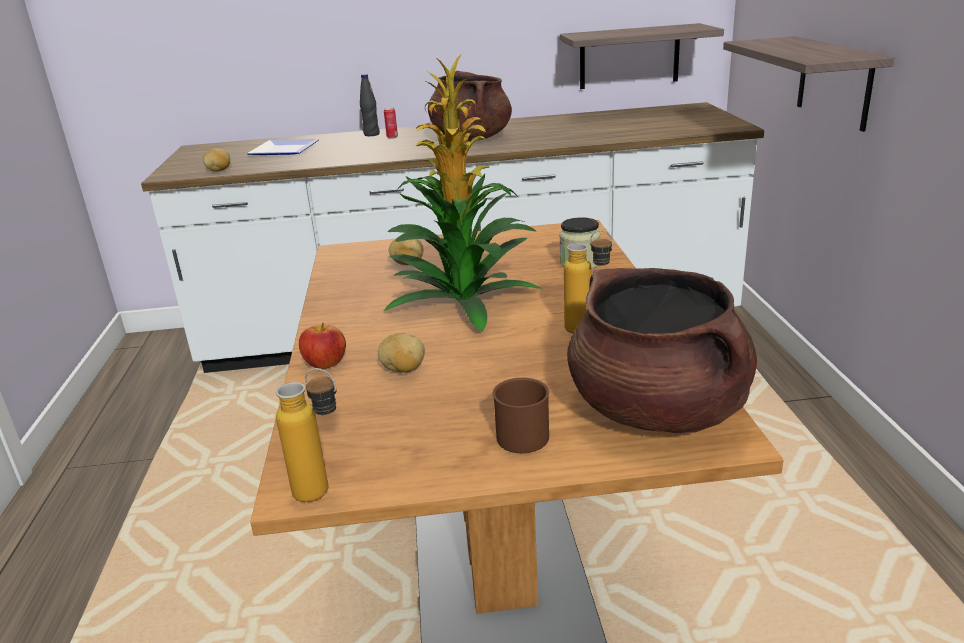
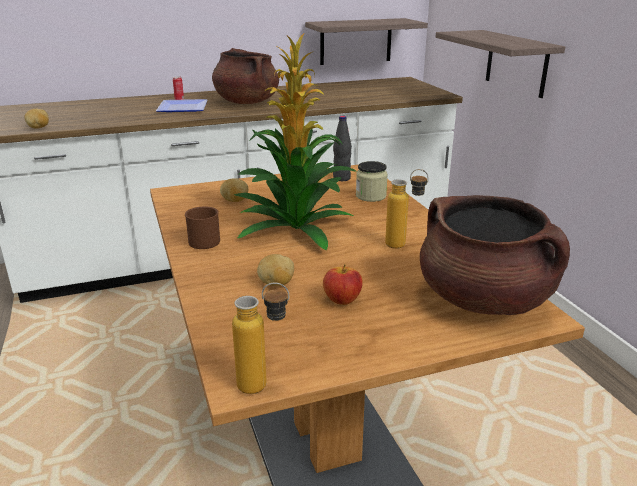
camera: 15 degrees left, 0 degrees up
plate [247,139,319,155] -> plate moved to [156,99,207,112]
apple [299,322,346,369] -> apple moved to [323,265,363,305]
black bottle [360,74,380,136] -> black bottle moved to [333,116,352,181]
brown mug [493,378,549,453] -> brown mug moved to [185,206,220,249]

